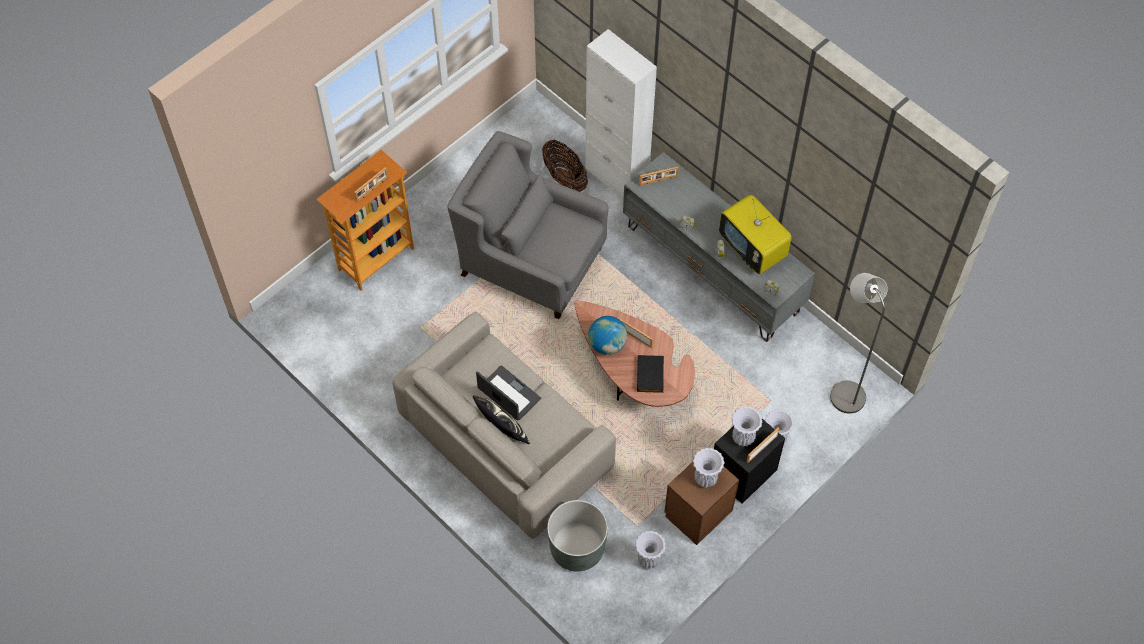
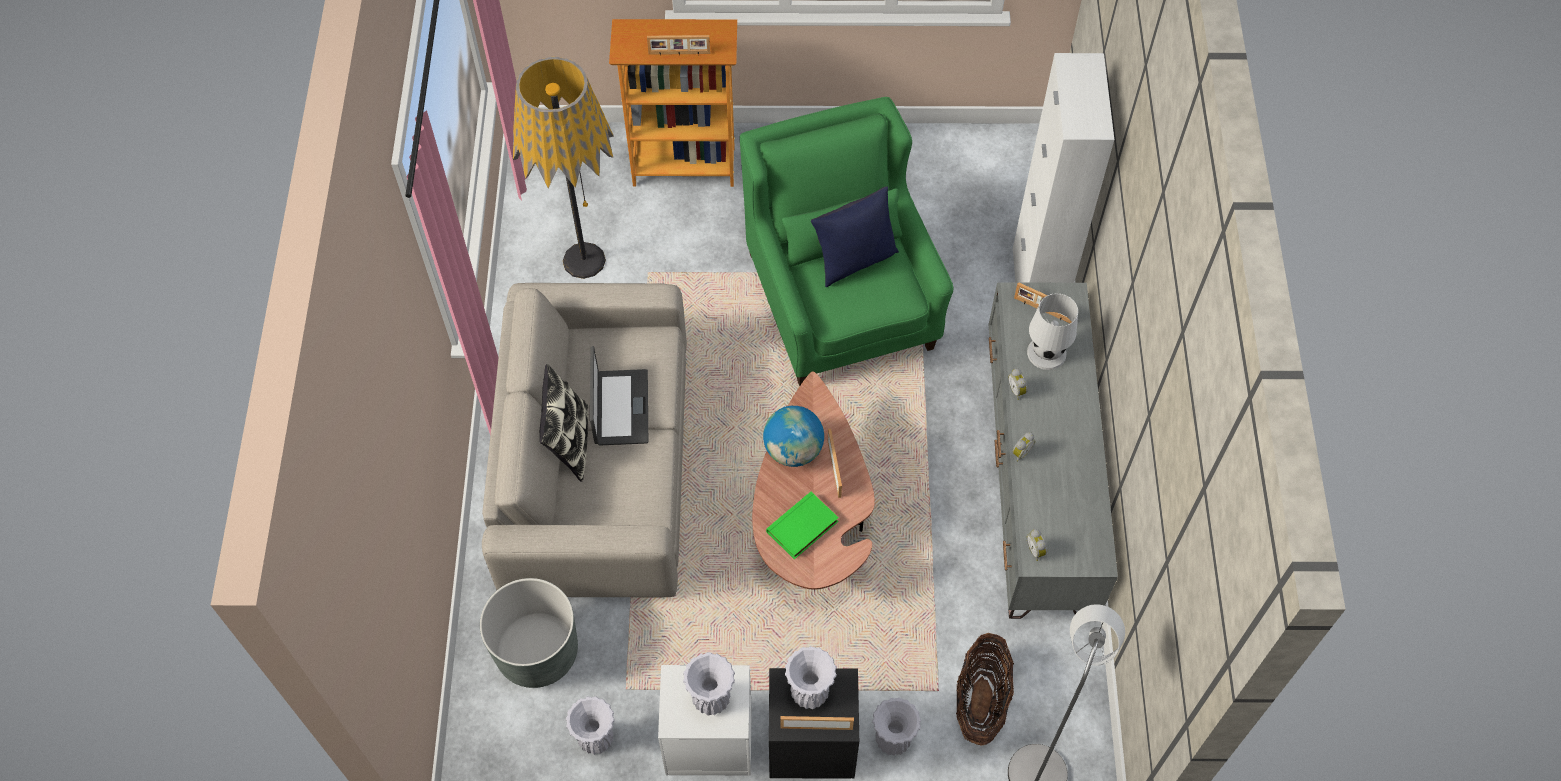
camera: 45 degrees right, 0 degrees up
grey armchair [447,131,608,319] -> green armchair [740,97,953,386]
basket [542,140,588,192] -> basket moved to [956,633,1014,746]
black book [637,355,664,393] -> green book [766,491,839,559]
brown nightstand [664,462,739,545] -> white nightstand [658,665,752,775]
television [719,195,792,274] -> none
none -> floor lamp [513,57,614,279]
none -> blue pillow [811,186,899,287]
none -> white table lamp [1027,293,1078,370]

